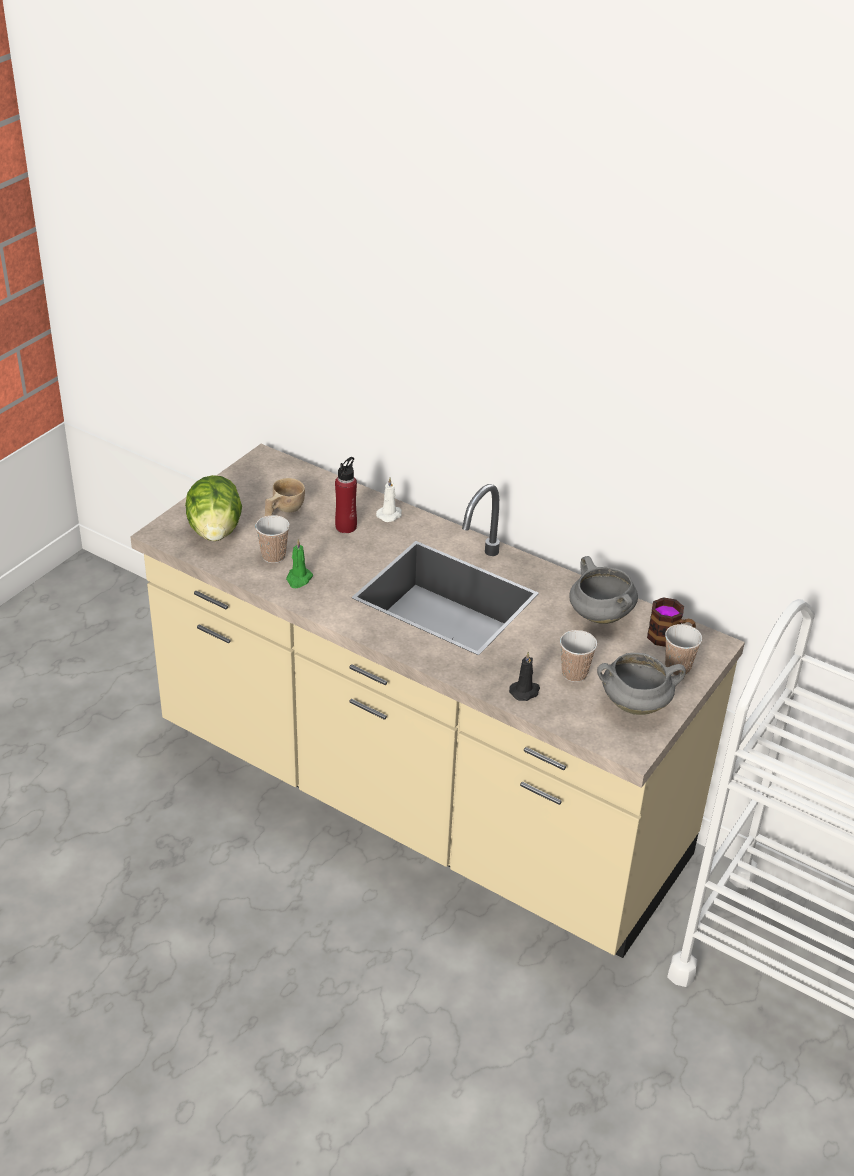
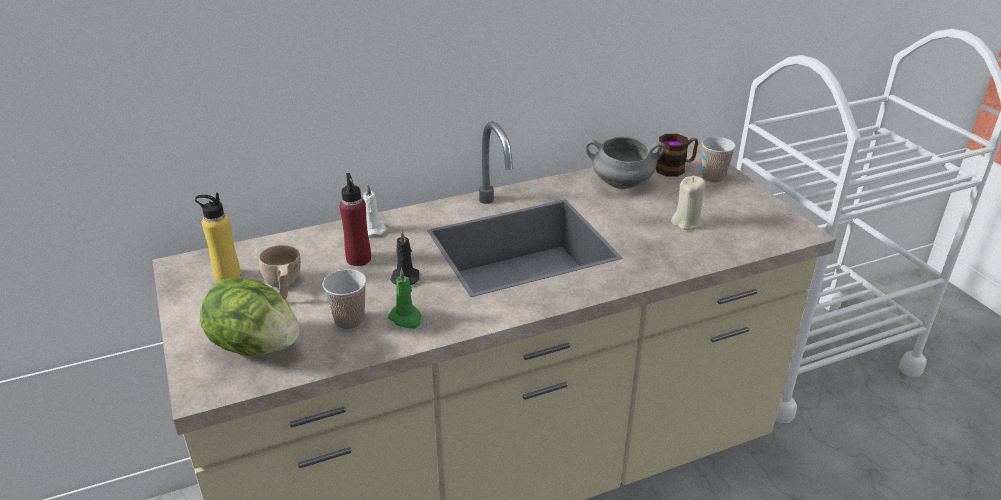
camera: 55 degrees left, 5 degrees down
black candle [509,651,540,701] -> black candle moved to [390,231,419,285]
cup [560,630,597,682] -> beige candle [671,176,706,230]
grey cooking pot [597,653,686,715] -> none
none -> yellow bottle [195,193,241,282]

